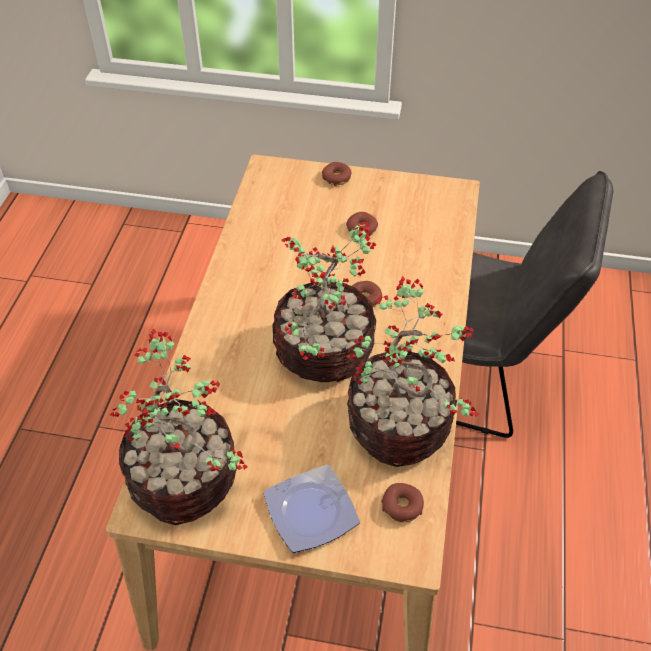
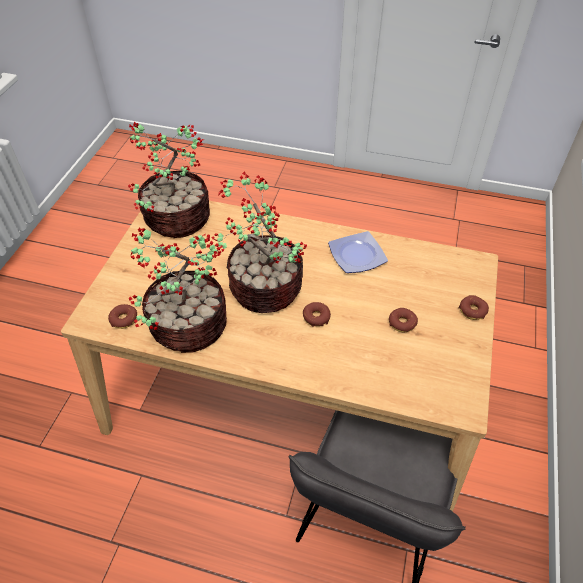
camera: 95 degrees right, 0 degrees up
plate [263,465,360,553] -> plate moved to [328,231,388,273]

